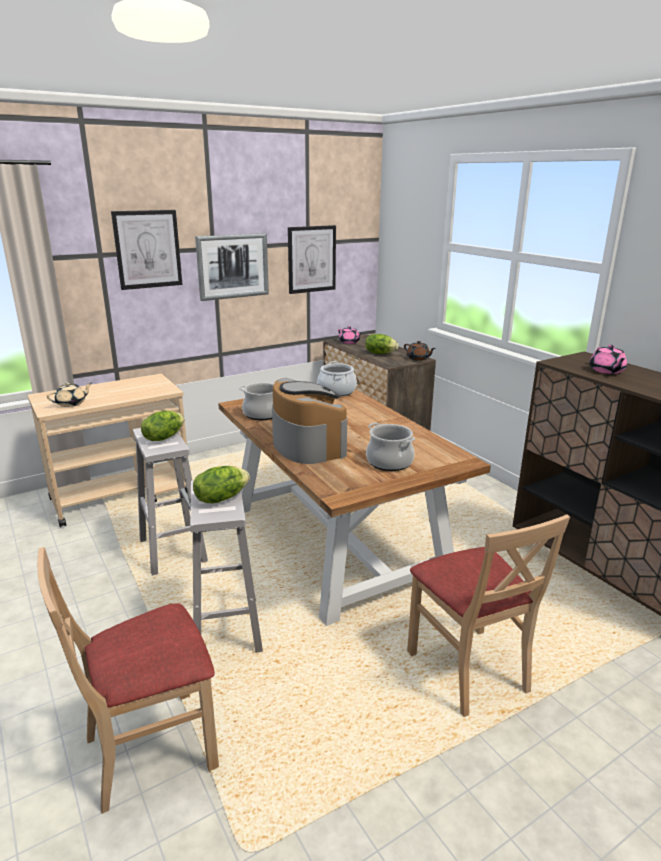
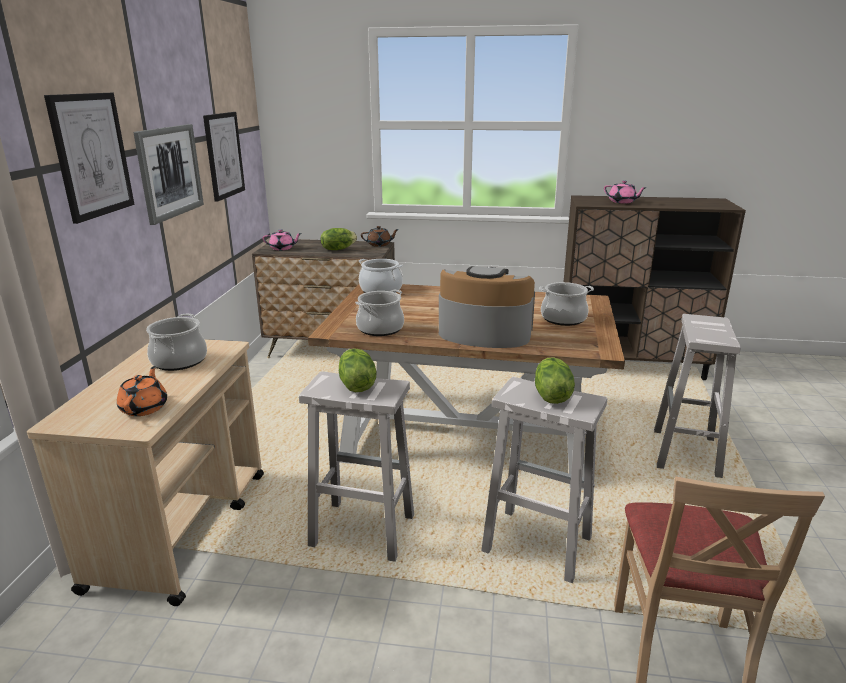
camera: 50 degrees left, 0 degrees up
beige teapot [47,383,92,407] -> orange teapot [117,366,167,416]
beige chair [407,514,570,717] -> white stool [654,314,741,478]
none -> cooking pot [146,314,207,371]

